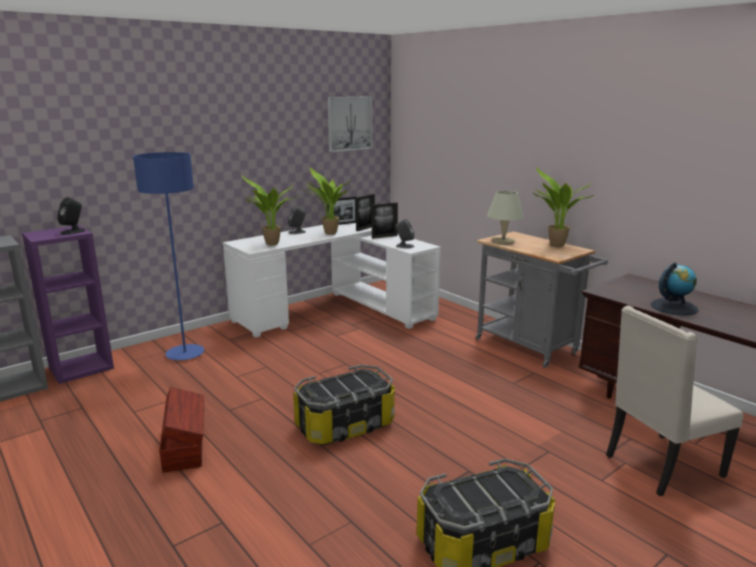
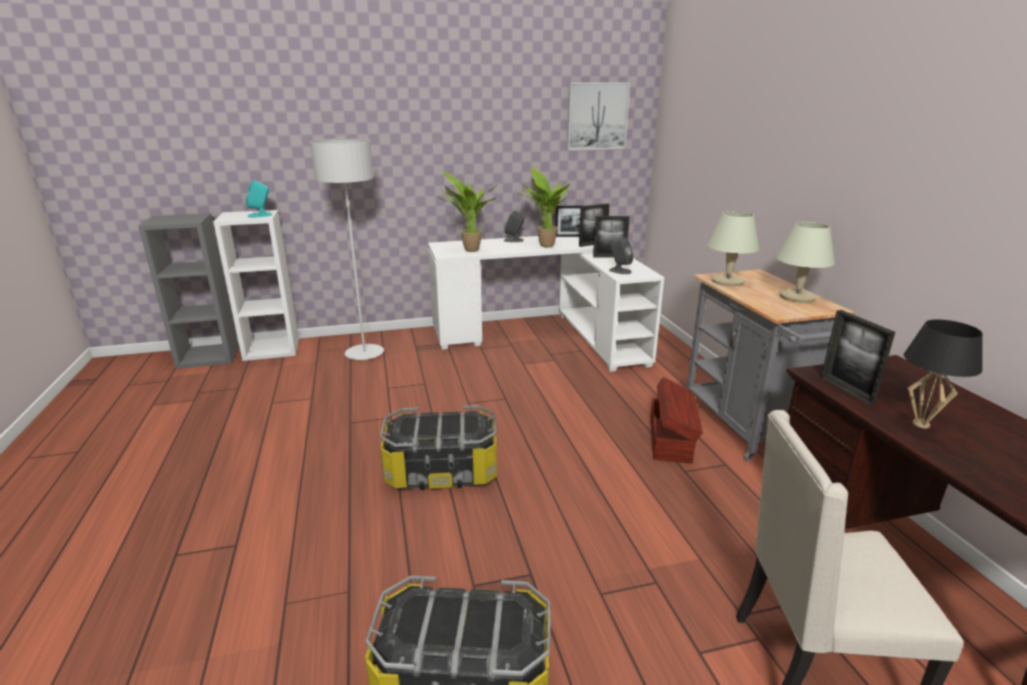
camera: 25 degrees right, 5 degrees up
purple bookcase [22,225,114,384] -> white bookcase [213,210,299,361]
black speaker [57,197,86,235] -> turquoise speaker [246,180,272,218]
blue floor lamp [133,152,204,360] -> grey floor lamp [310,139,384,360]
brown storage box [159,387,204,473] -> brown storage box moved to [650,377,703,463]
potted plant [533,167,593,247] -> beige table lamp [776,221,835,303]
globe [651,262,699,315] -> black table lamp [904,320,982,428]
none -> picture frame [821,310,895,405]

